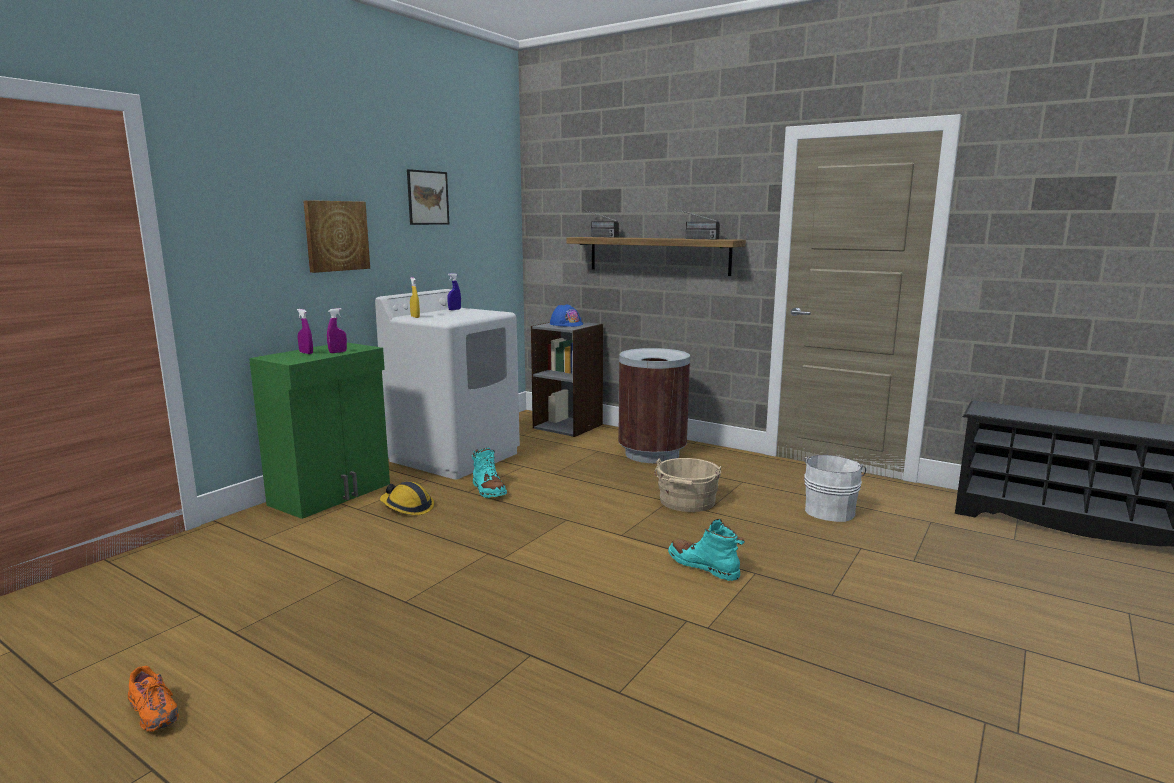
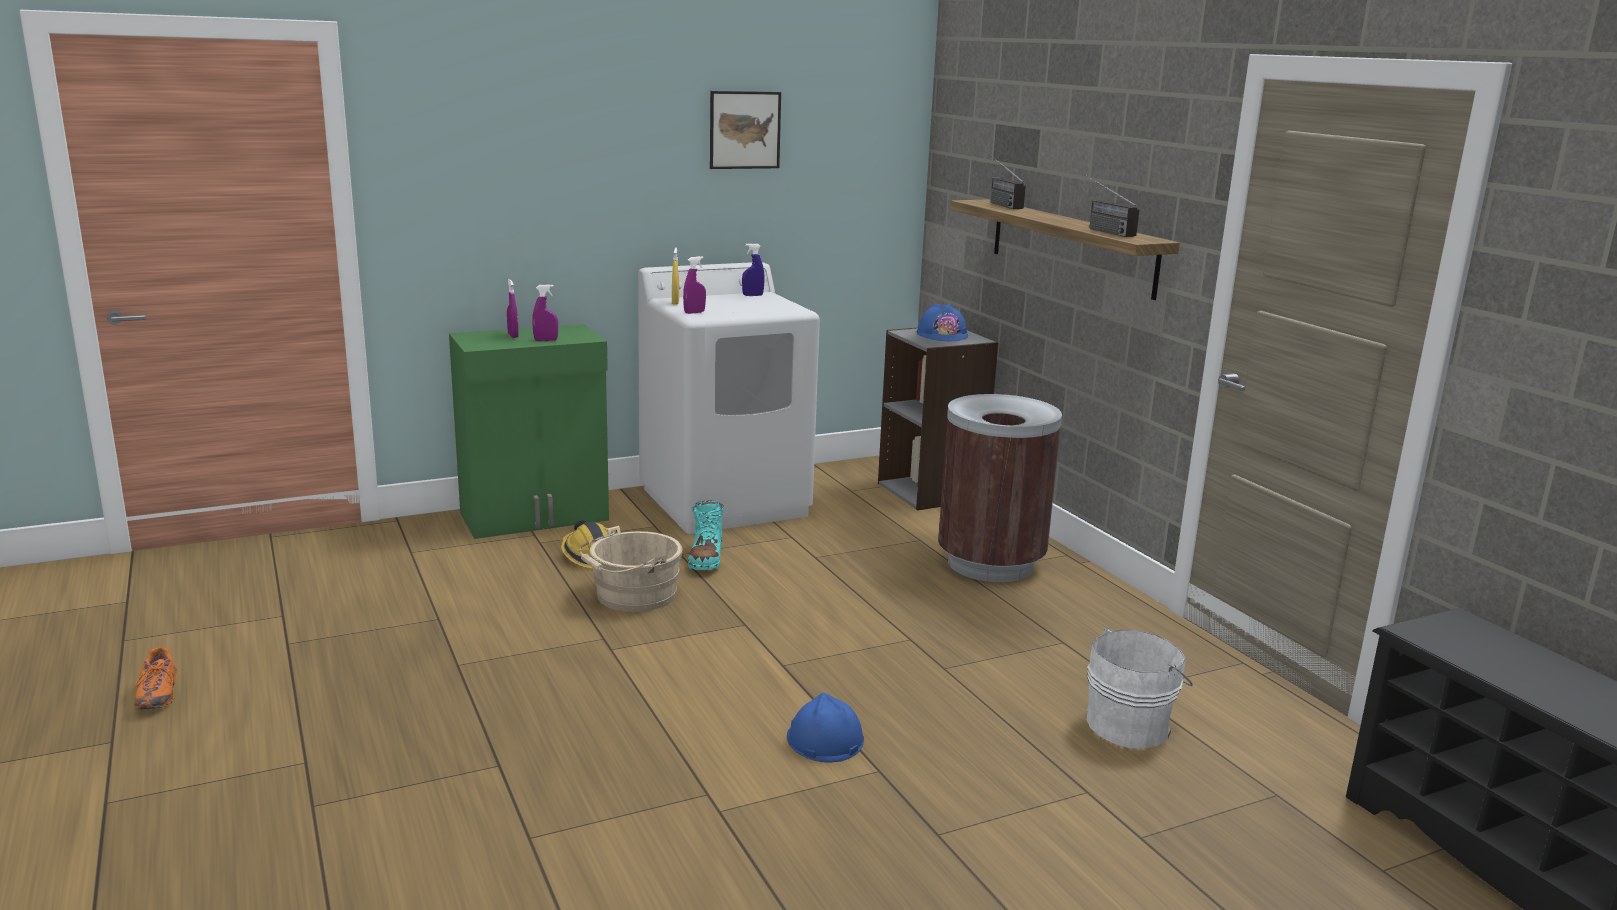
camera: 30 degrees right, 5 degrees up
picture [303,200,370,273] -> none
beige bucket [654,458,721,512] -> beige bucket moved to [580,526,683,612]
turquoise boot [668,519,745,581] -> blue hard hat [787,692,864,763]
none -> purple spray bottle [683,256,706,314]

